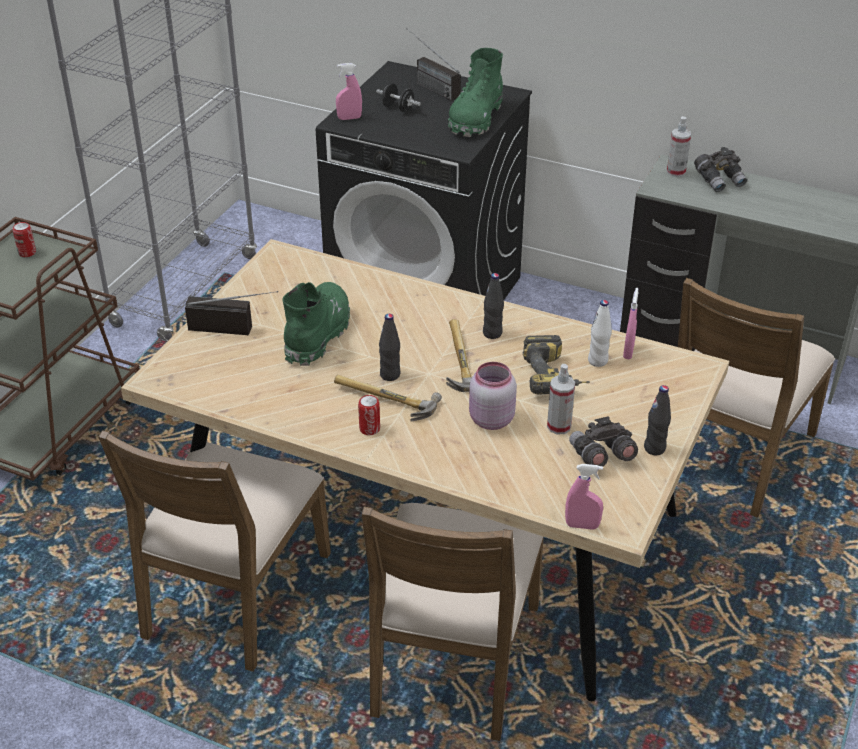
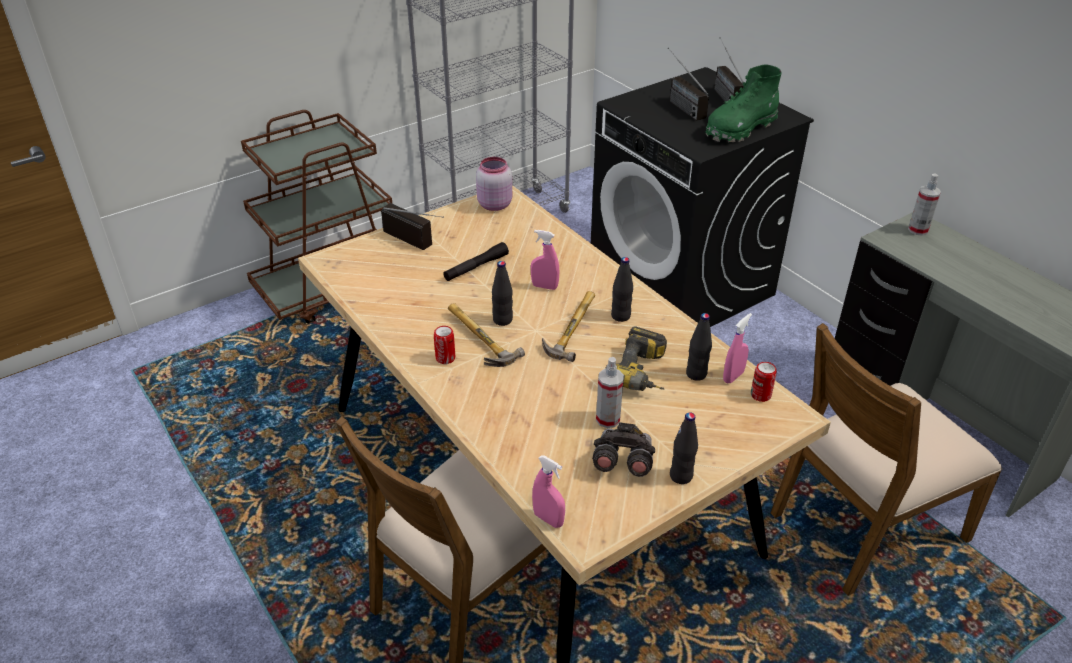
camera: 30 degrees right, 0 degrees up
can [13,222,36,257] -> can moved to [751,362,777,402]
brown chair [98,430,331,672] -> none
green boot [282,282,350,366] -> black flashlight [443,242,509,281]
pink spray bottle [336,63,362,120] -> pink spray bottle moved to [531,230,559,290]
black dumbbell [376,83,421,112] -> radio [668,48,709,121]
pink jar [469,362,517,430] -> pink jar moved to [476,157,512,211]
white bottle [588,300,612,367] -> black bottle [686,313,712,381]
grey binoculars [694,147,747,192] -> none

